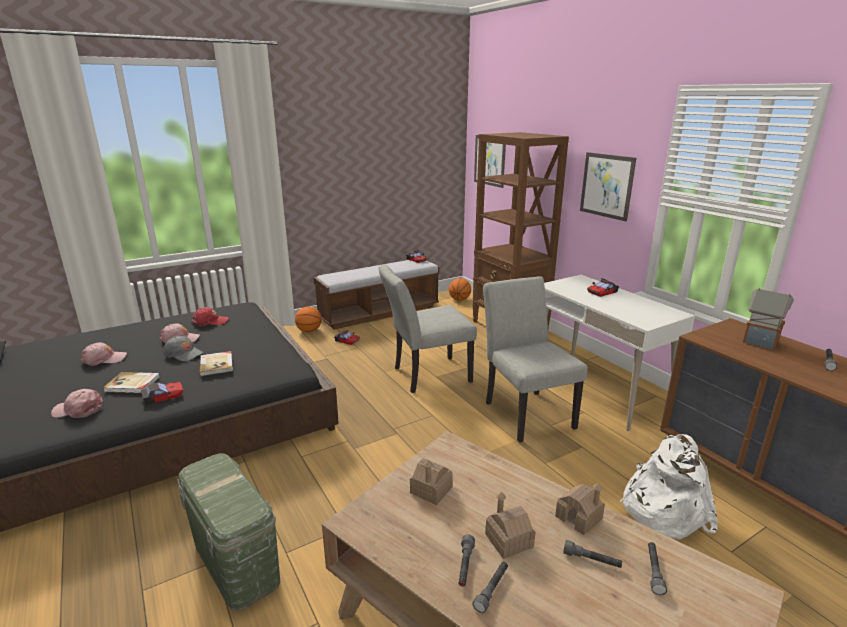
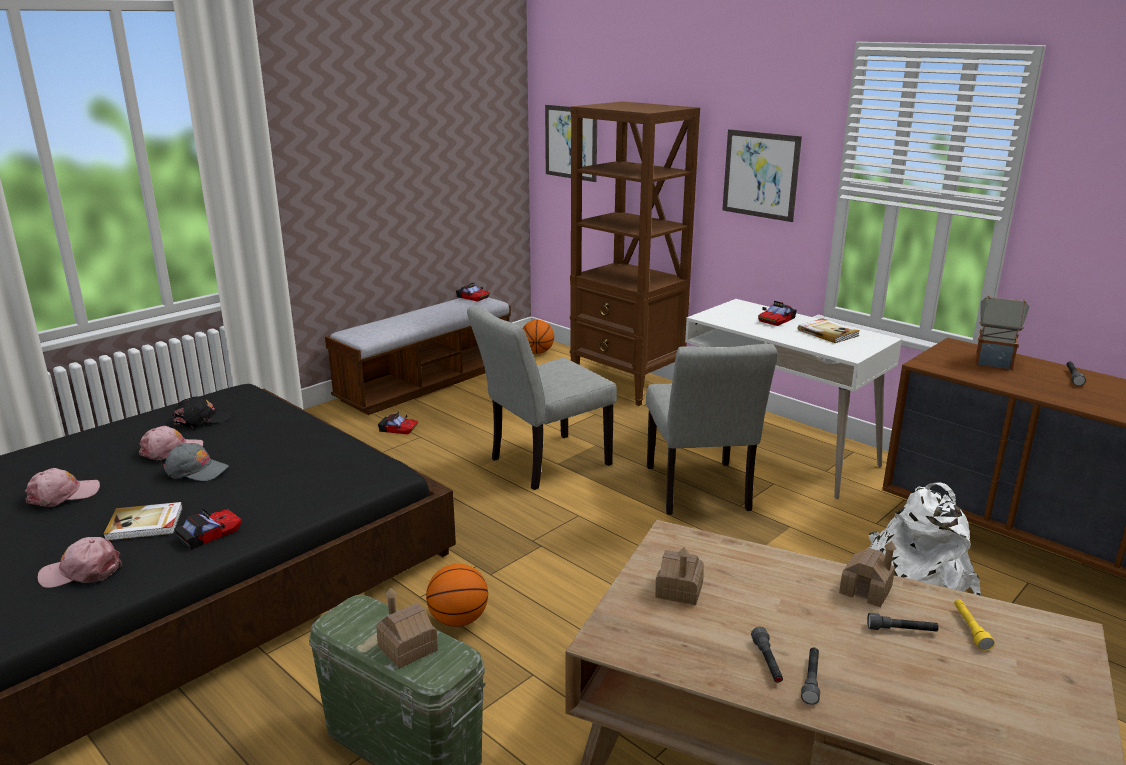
camera: 15 degrees left, 0 degrees up
red cap [192,307,229,326] -> black cap [173,396,232,428]
book [199,351,233,376] -> book moved to [798,318,860,343]
basketball [295,306,322,332] -> basketball moved to [426,564,488,627]
grey chair [483,276,588,443] -> grey chair turned 150 degrees counterclockwise [646,344,778,515]
toy house [485,492,536,559] -> toy house moved to [376,588,438,669]
grey flashlight [648,542,667,595] -> yellow flashlight [954,599,995,651]

